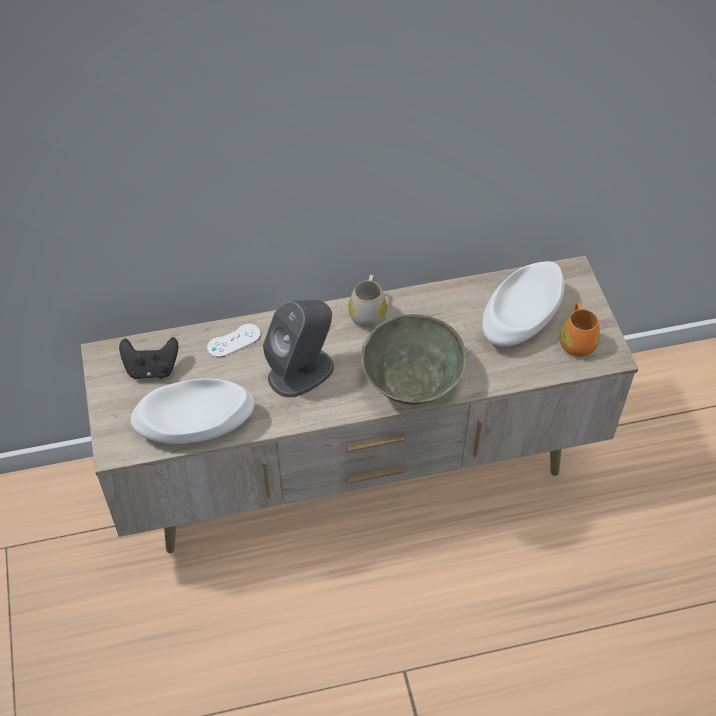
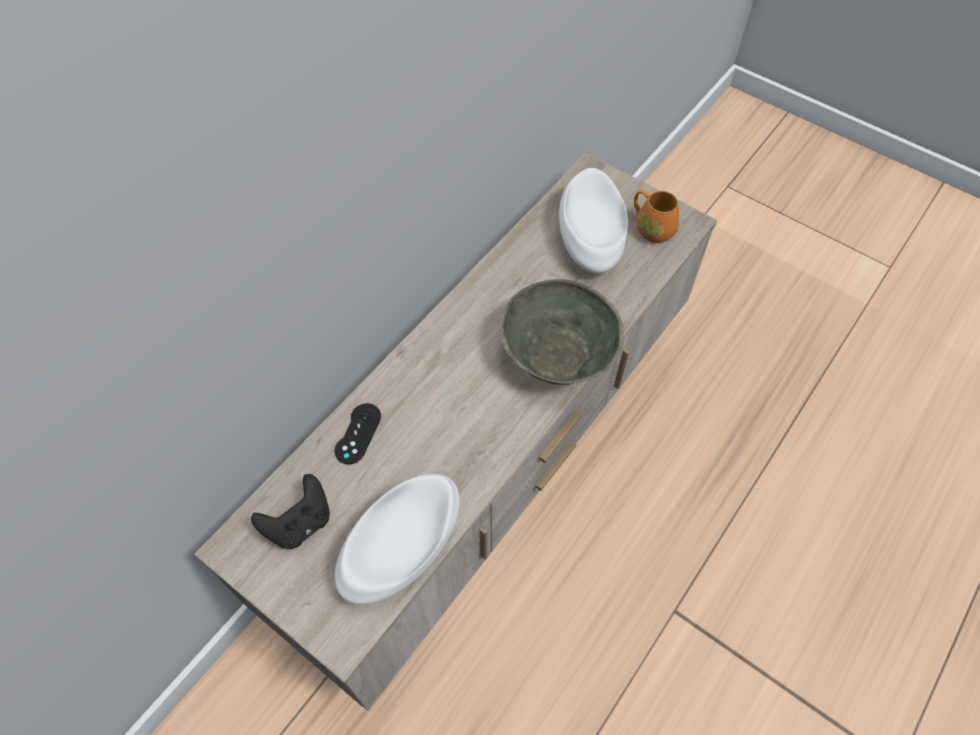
camera: 40 degrees left, 5 degrees up
white game controller [207,324,261,358] -> black game controller [335,403,381,464]
grey speaker [263,300,334,398] -> none
white mug [348,275,387,327] -> none

